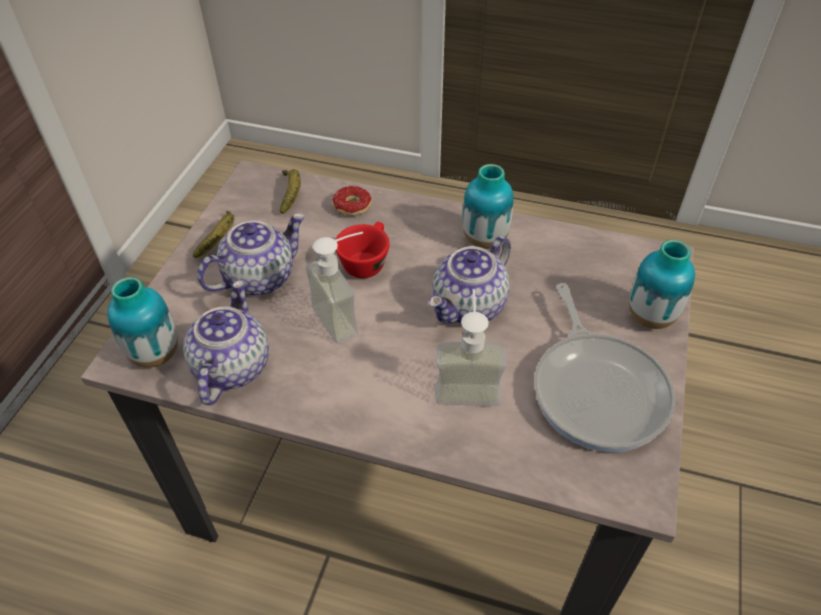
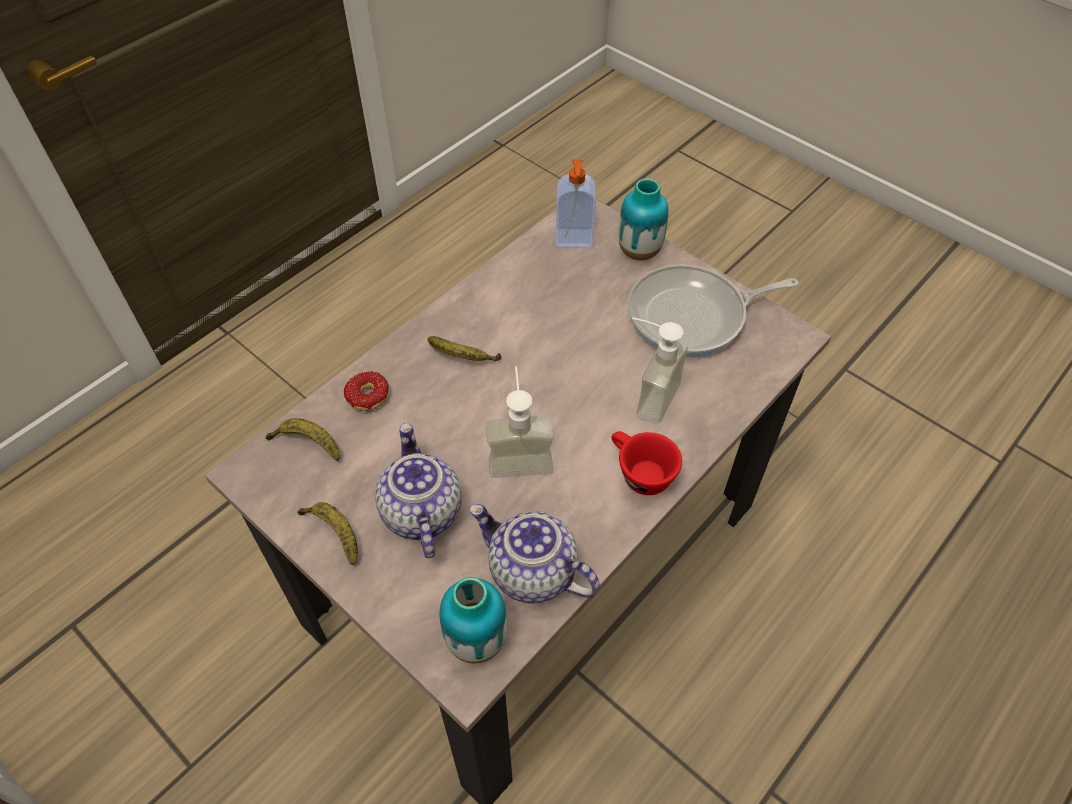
camera: 65 degrees left, 5 degrees up
red cup [336,222,390,278] -> red cup moved to [611,431,682,495]
teapot [429,236,511,324] -> none
vase [463,164,514,249] -> none
frying pan [534,283,675,452] -> frying pan turned 150 degrees clockwise [628,264,799,358]
none -> banana [427,336,502,361]
none -> soap dispenser [556,160,596,248]

